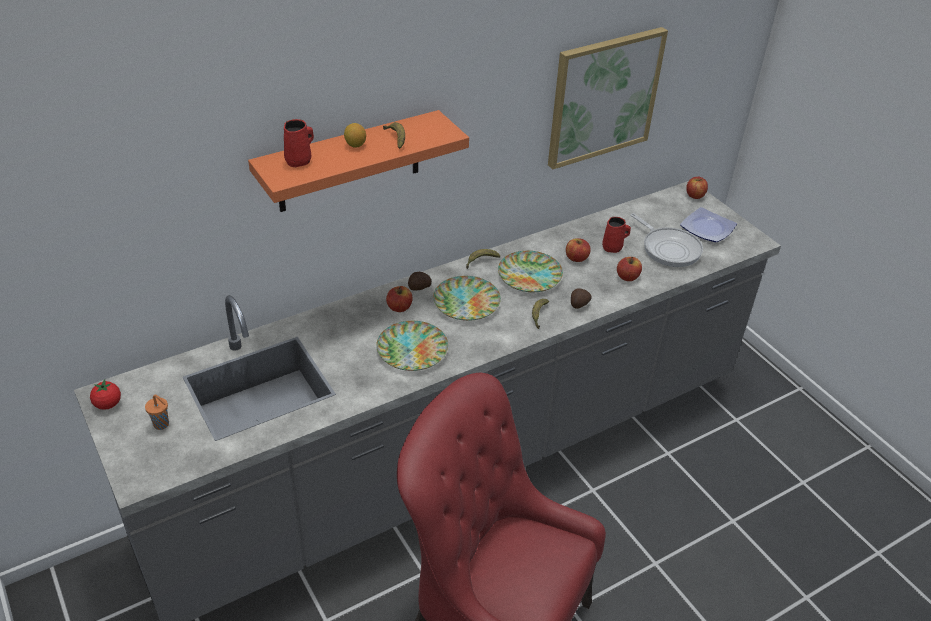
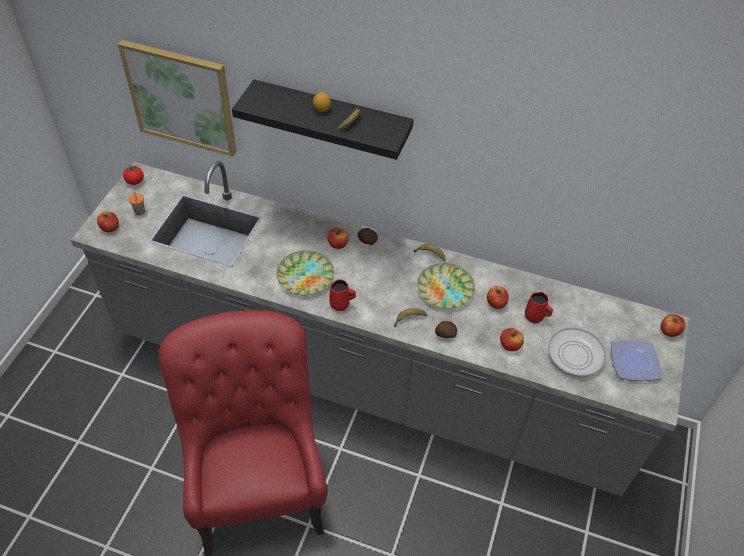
camera: 50 degrees right, 10 degrees up
orange shelf [248,110,469,212] -> black shelf [232,79,414,160]
red mug [284,119,314,168] -> red mug moved to [329,279,356,311]
plate [433,276,501,321] -> none
picture [548,27,668,169] -> picture moved to [118,40,236,157]
none -> apple [97,211,119,232]

